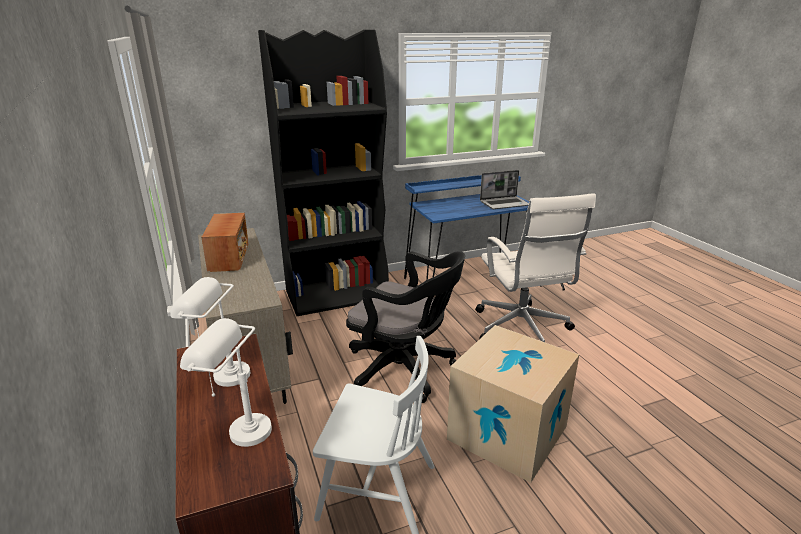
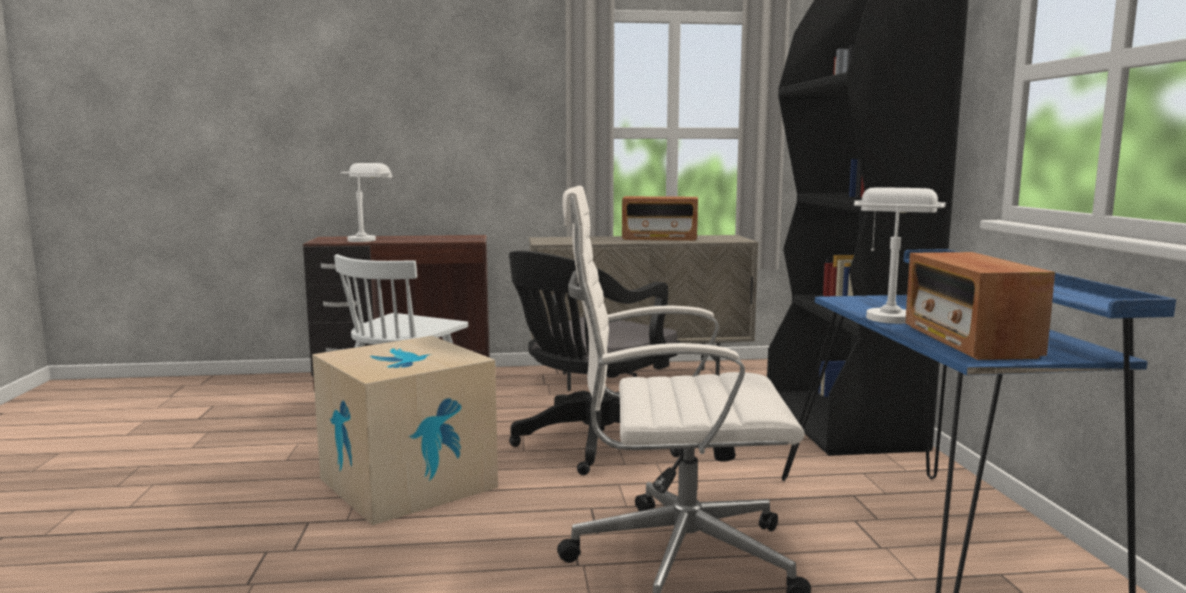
camera: 105 degrees right, 15 degrees down
white table lamp [170,277,250,387] -> white table lamp moved to [854,188,946,324]
laptop [480,170,529,209] -> radio [905,252,1055,360]

